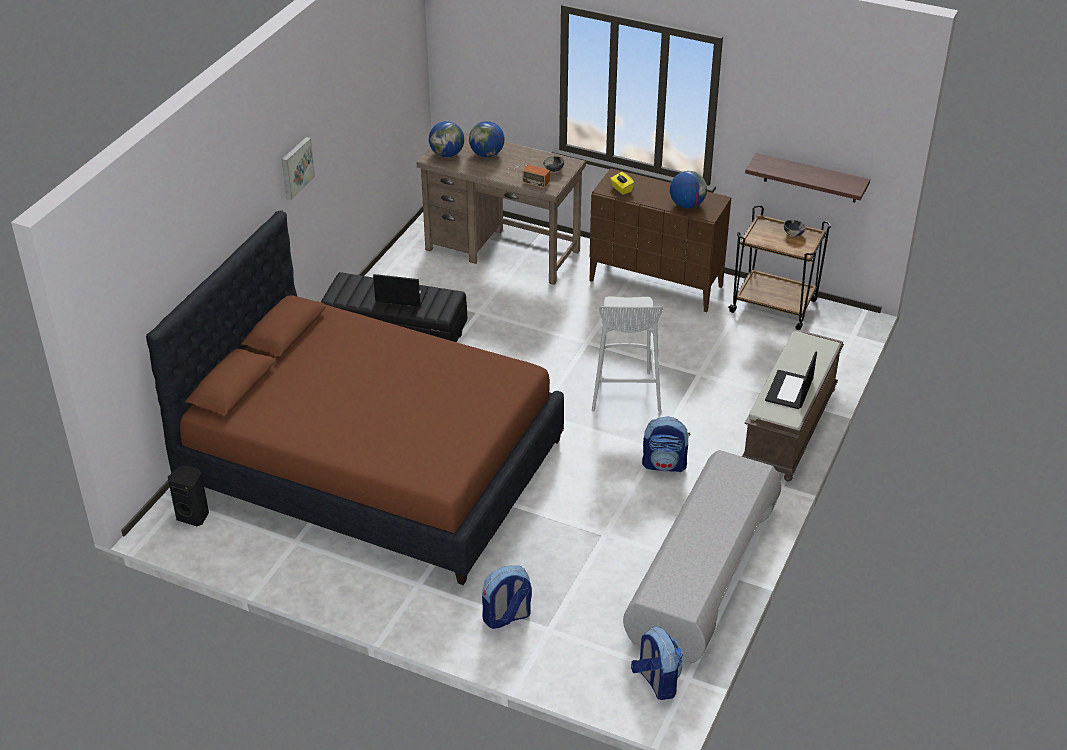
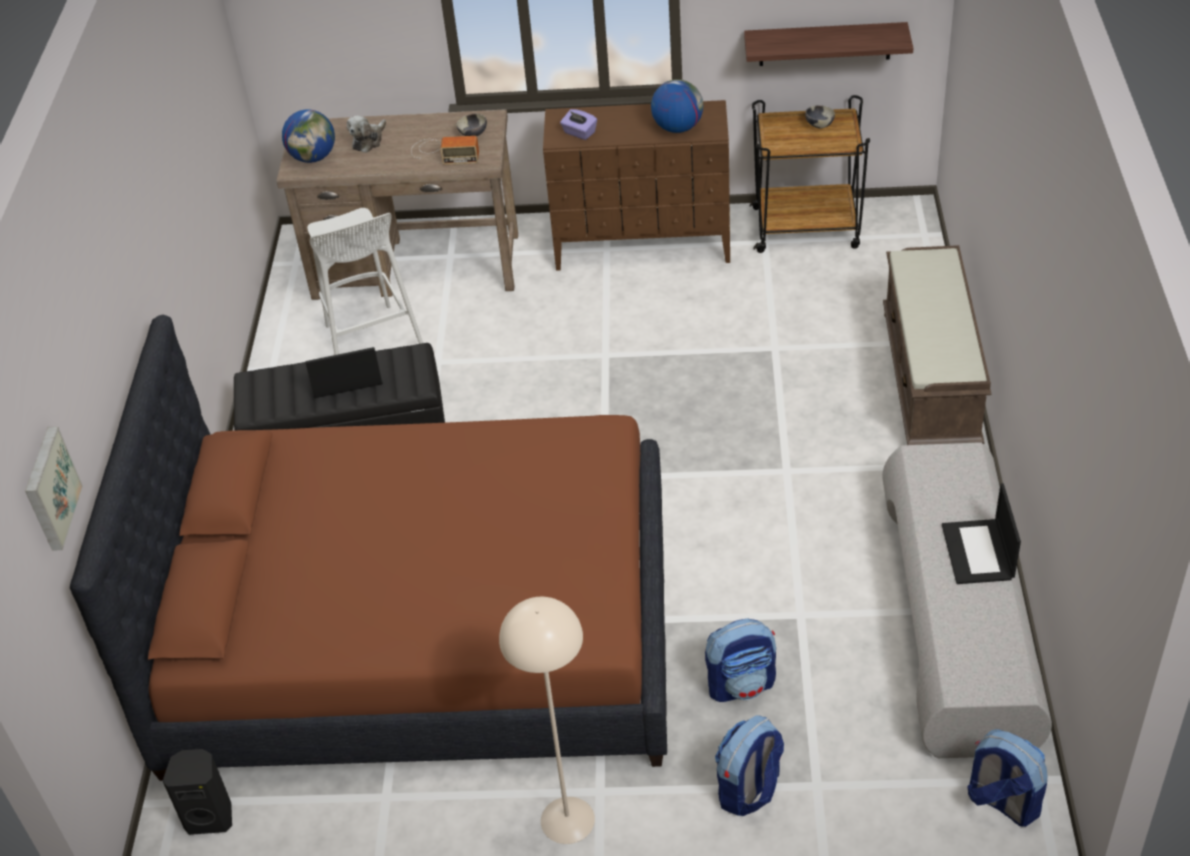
camera: 20 degrees left, 5 degrees up
picture [282,137,315,200] -> picture moved to [25,427,83,551]
globe [469,121,505,157] -> plush toy [347,115,386,153]
white stool [592,296,663,412] -> white stool moved to [307,208,423,355]
yellow tissue box [610,172,634,195] -> purple tissue box [560,109,597,140]
backpack [642,417,690,472] -> backpack moved to [705,618,776,702]
laptop [765,351,817,409] -> laptop moved to [942,483,1021,584]
none -> beige floor lamp [499,597,595,844]

